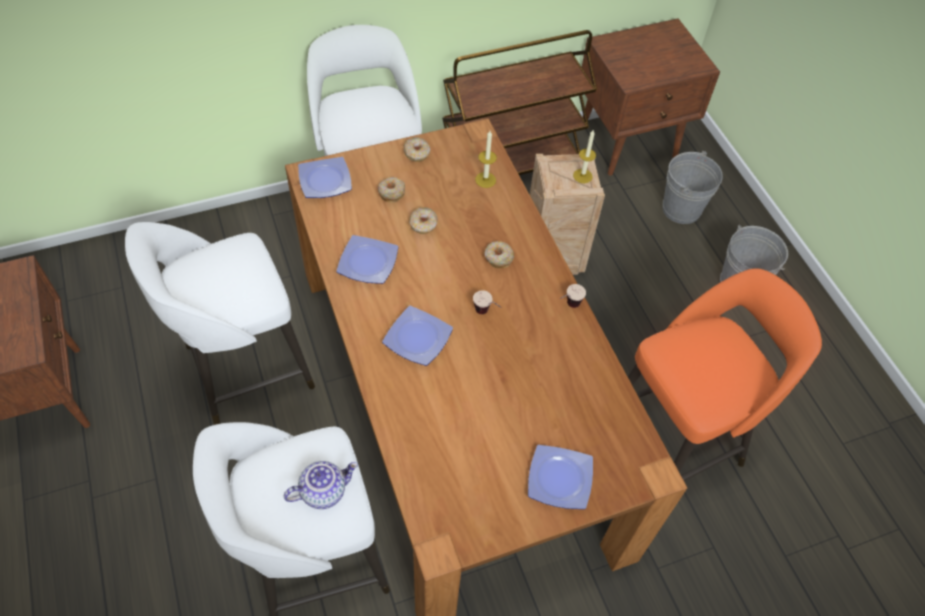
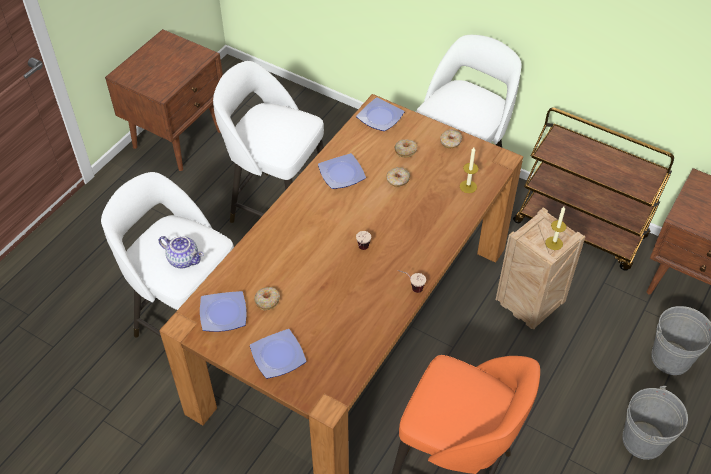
camera: 55 degrees right, 5 degrees down
plate [382,306,453,366] -> plate moved to [200,291,247,332]
donut [484,241,514,268] -> donut moved to [254,287,280,310]

